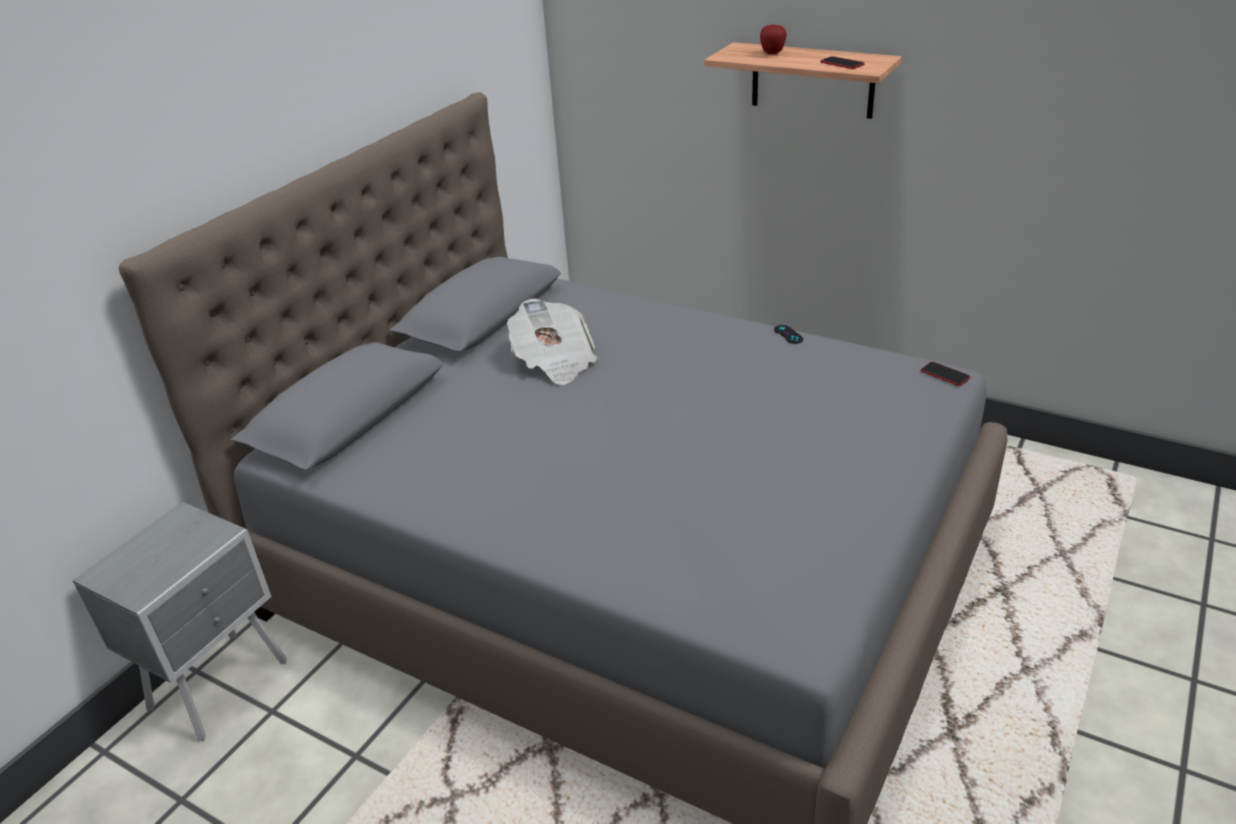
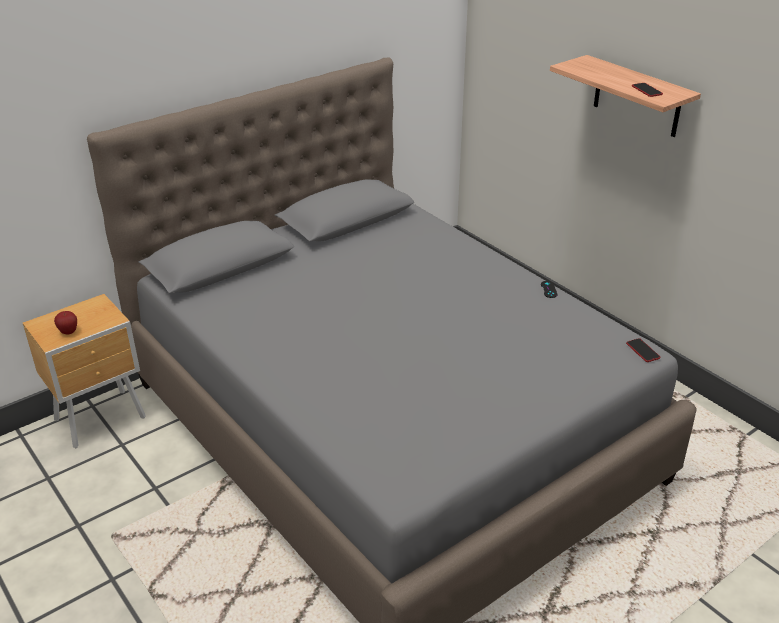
camera: 20 degrees right, 0 degrees up
grey nightstand [72,502,287,741] -> brown nightstand [23,294,146,448]
newspaper [507,298,597,385] -> none
apple [760,24,787,54] -> apple moved to [54,311,77,335]

